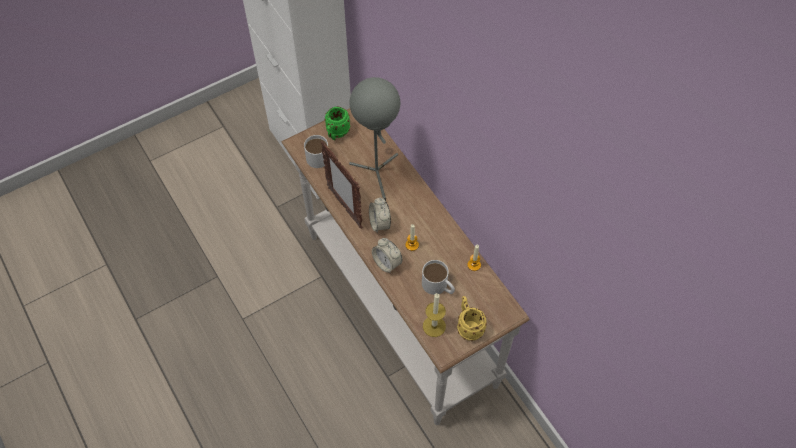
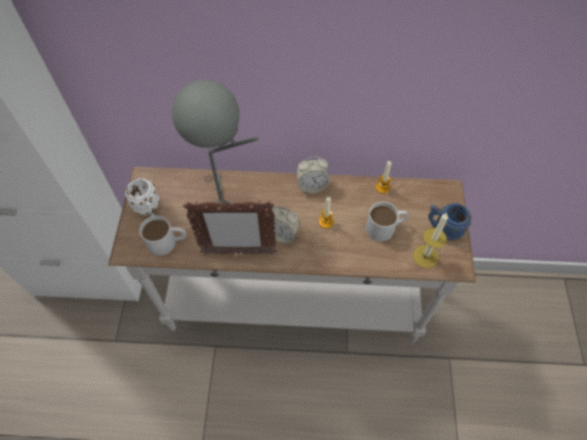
camera: 55 degrees left, 0 degrees up
green mug [324,107,350,140] -> white mug [124,178,159,216]
alarm clock [372,238,402,273] -> alarm clock moved to [296,156,330,193]
yellow mug [457,296,487,341] -> blue mug [429,203,472,240]

